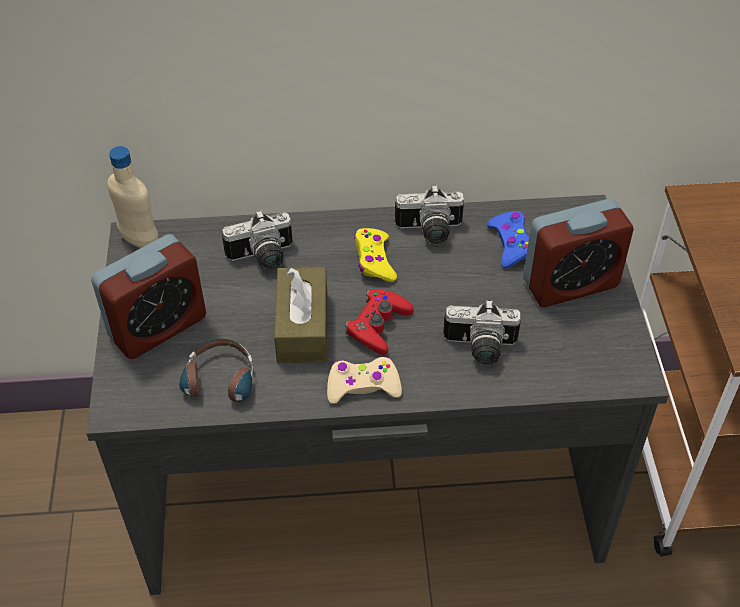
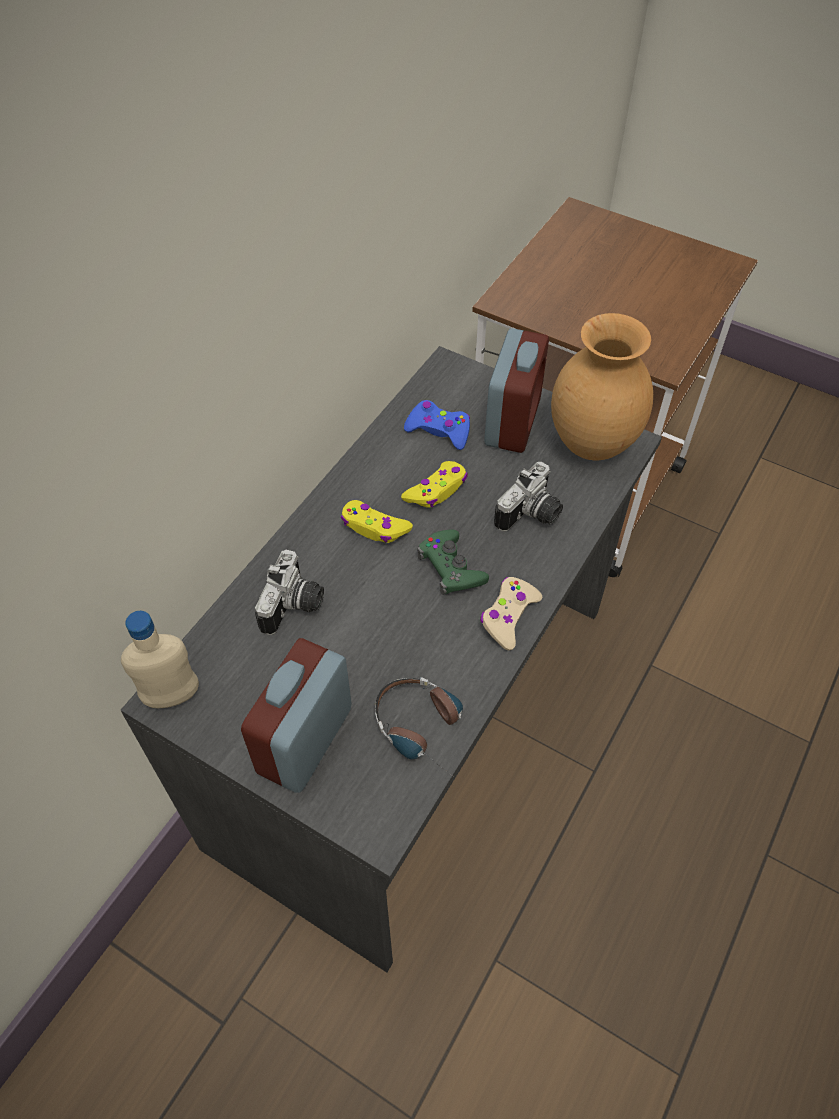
camera: 55 degrees left, 5 degrees up
alarm clock [91,234,206,359] -> alarm clock turned 150 degrees counterclockwise [241,638,352,793]
brown tissue box [274,267,327,363] -> none
red game controller [345,289,414,355] -> green game controller [417,530,489,595]
camera [395,185,464,244] -> none
none -> yellow game controller [401,461,468,508]
none -> brown vase [551,313,653,460]

